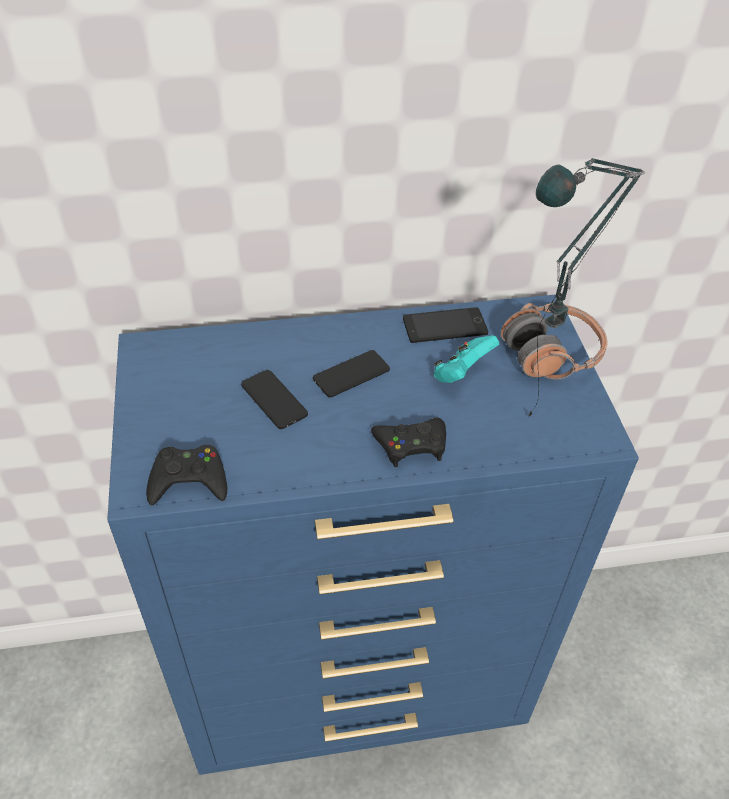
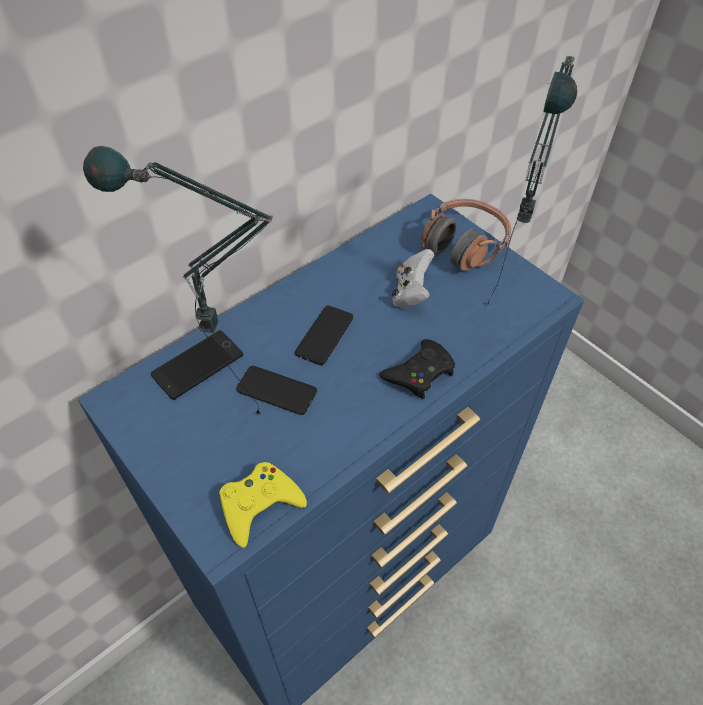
camera: 30 degrees left, 5 degrees up
black game controller [146,445,228,505] -> yellow game controller [219,462,307,548]
phone [403,307,488,343] -> phone moved to [151,330,243,400]
turquoise game controller [434,335,499,383] -> white game controller [392,249,434,308]
none -> table lamp [83,146,273,415]

